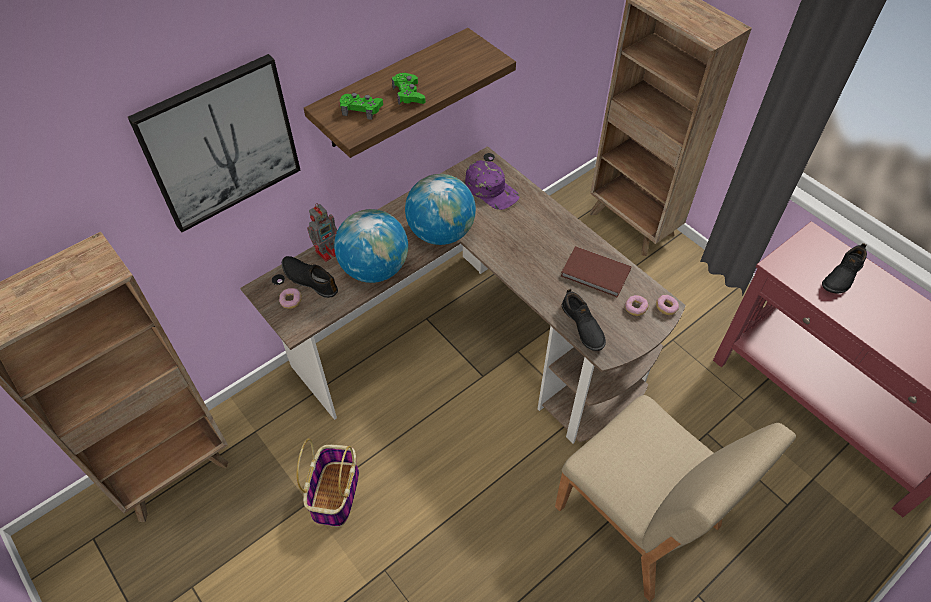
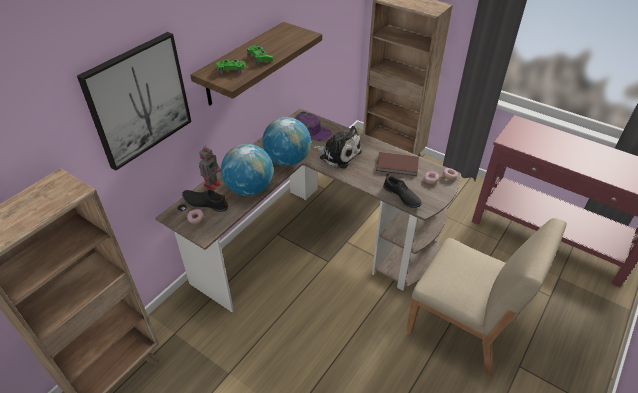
camera: 15 degrees left, 10 degrees down
basket [296,439,359,527] -> none
black shoe [822,243,867,294] -> none
none -> plush toy [313,126,362,169]

